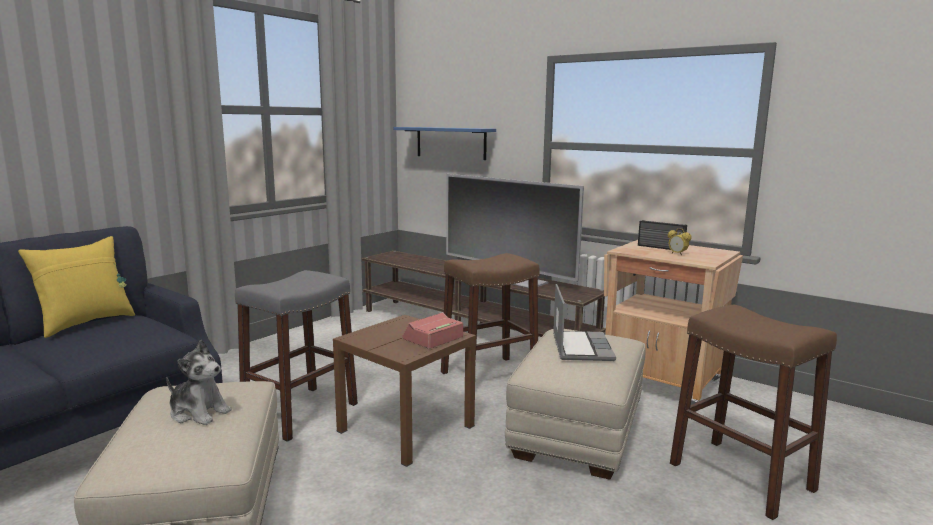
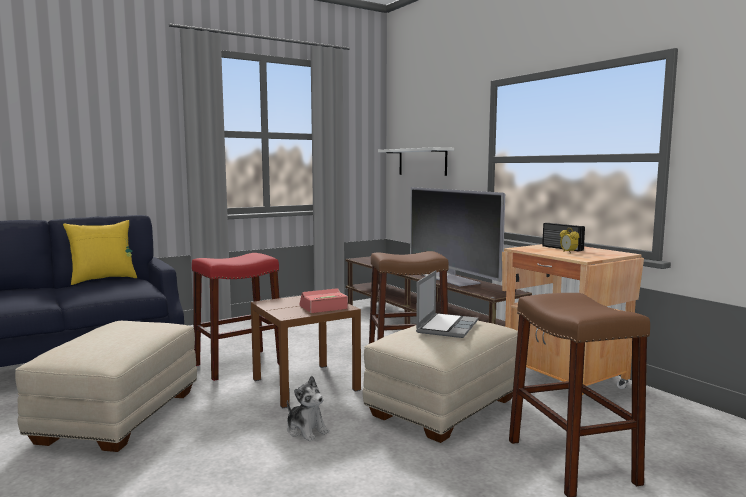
camera: 20 degrees right, 5 degrees down
plush toy [166,340,232,425] -> plush toy moved to [287,376,329,441]
grey stool [235,270,358,442] -> red stool [192,253,279,381]
blue shelf [393,127,496,160] -> white shelf [378,147,454,176]

